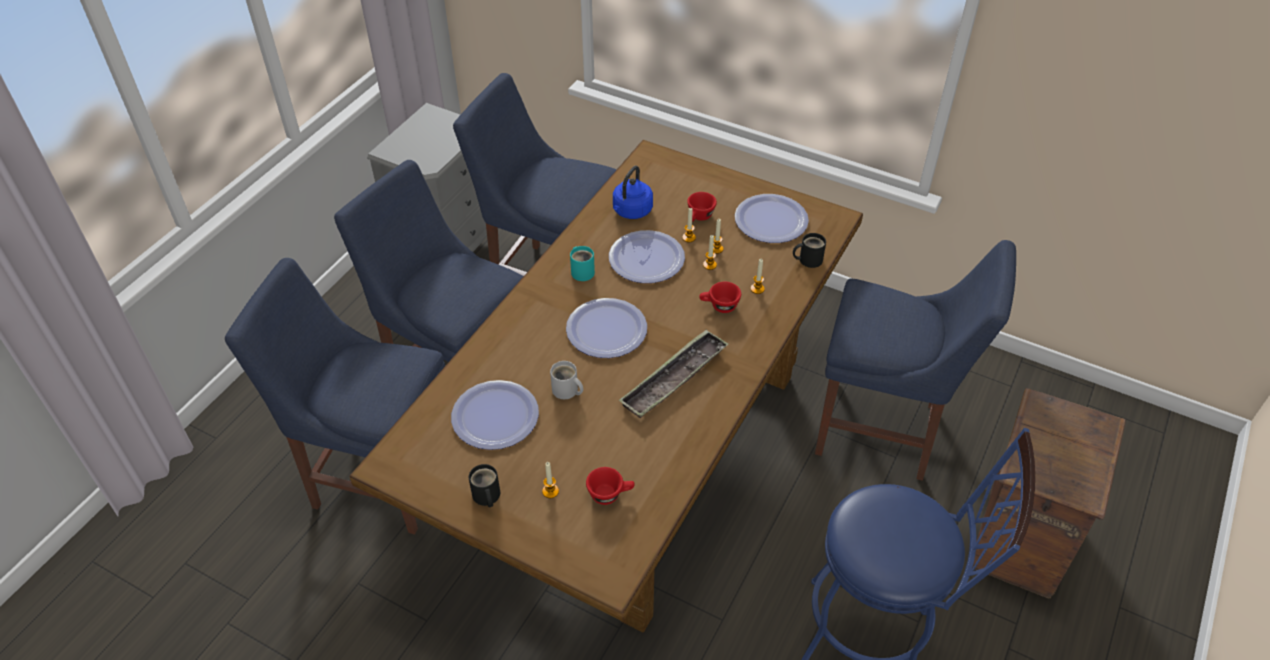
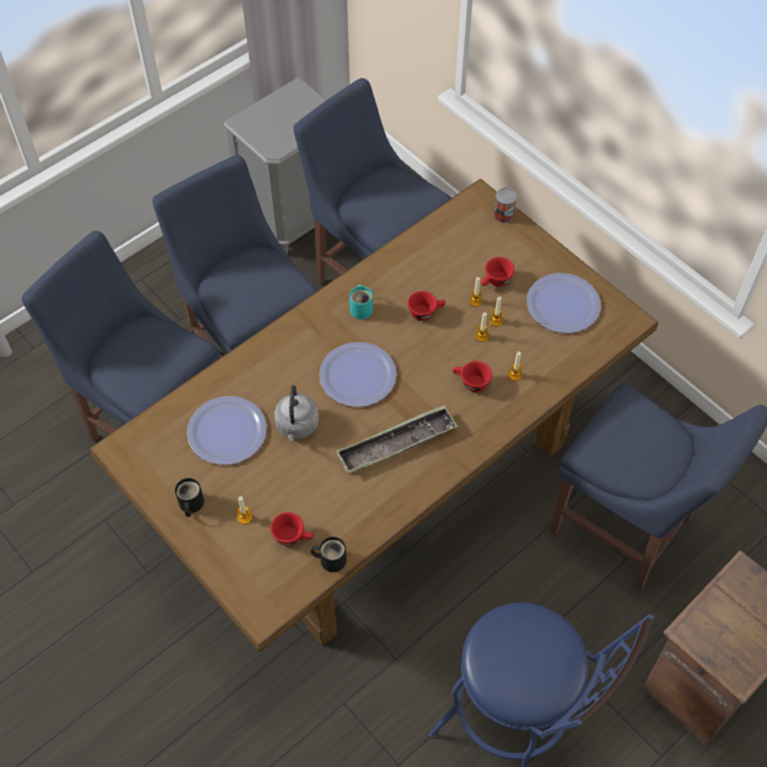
camera: 20 degrees right, 10 degrees up
white mug [550,361,583,399] -> grey kettle [274,385,319,441]
plate [609,230,685,283] -> red cup [408,291,445,321]
blue kettle [613,166,653,219] -> none
black mug [793,233,826,268] -> black mug moved to [311,537,346,572]
none -> can [493,188,517,223]

